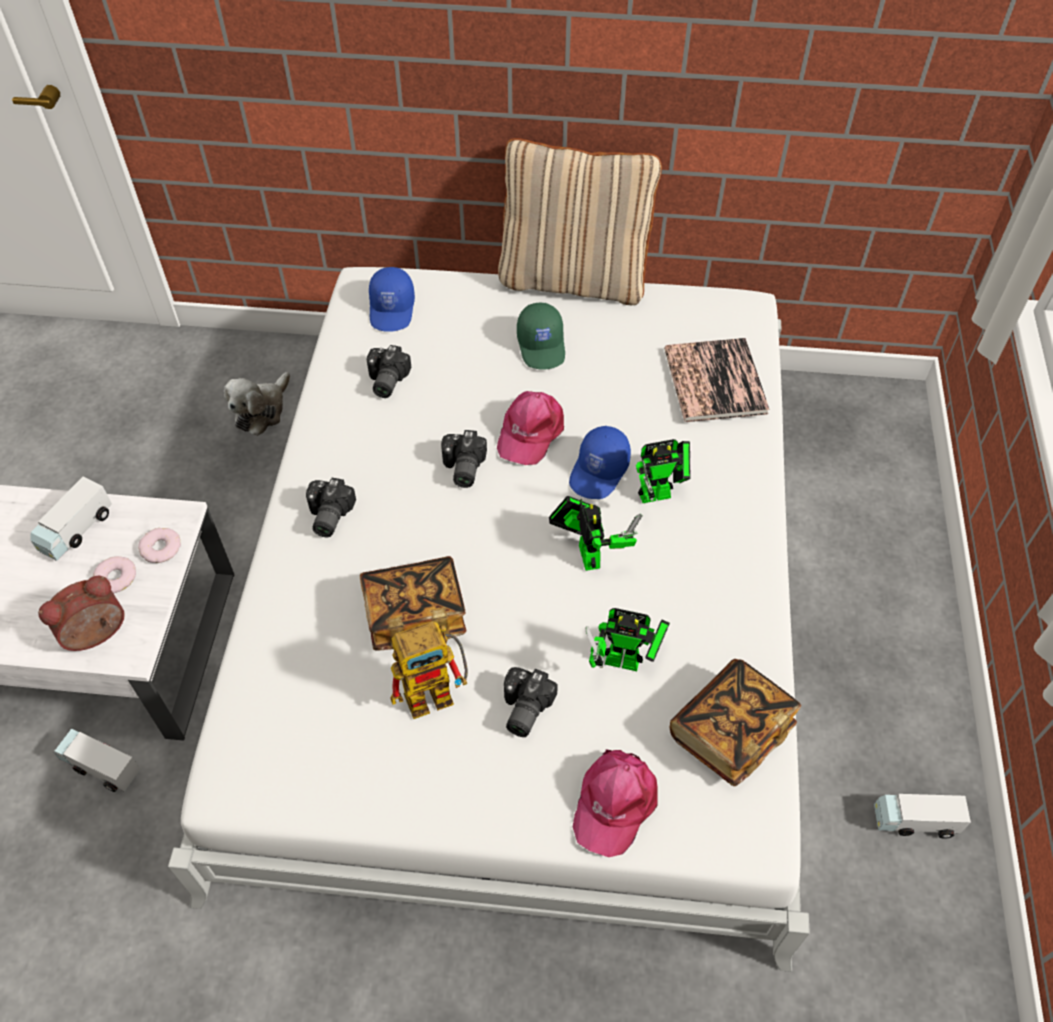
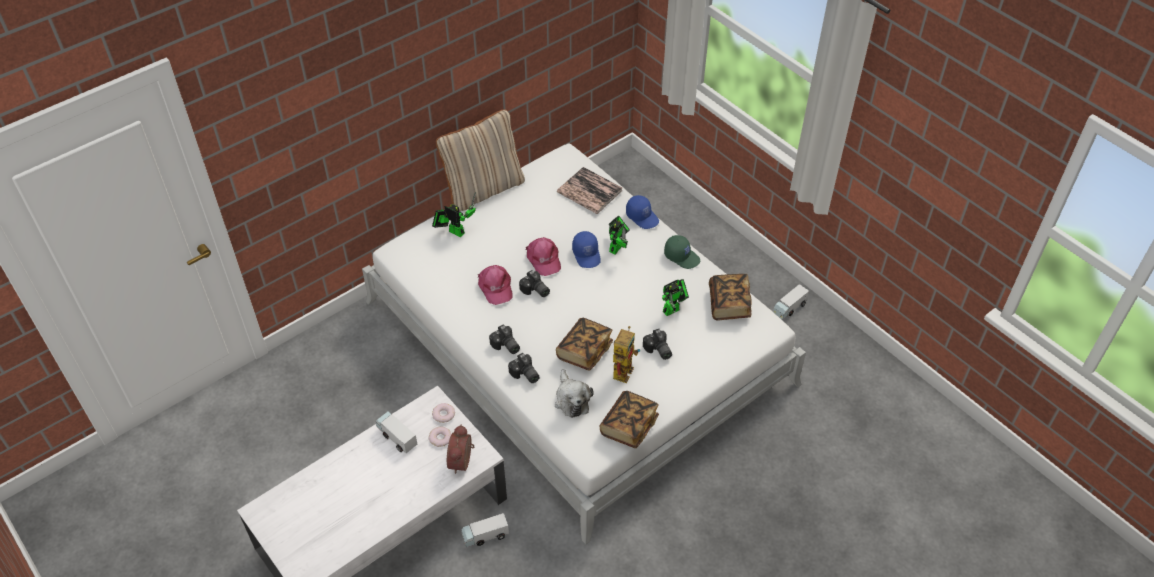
camera: 45 degrees left, 5 degrees down
toy truck [30,477,112,561] -> toy truck turned 150 degrees clockwise [376,412,417,453]
plush toy [224,372,290,436] -> plush toy moved to [555,369,594,418]
camera [367,345,411,398] -> camera moved to [508,353,540,383]
blue cap [369,267,415,332] -> blue cap moved to [626,195,659,229]
green cap [517,303,565,370] -> green cap moved to [664,235,700,269]
toy robot [549,496,642,571] -> toy robot moved to [432,192,476,237]
pink cap [573,749,658,857] -> pink cap moved to [478,265,513,305]
none -> book [600,391,659,448]

